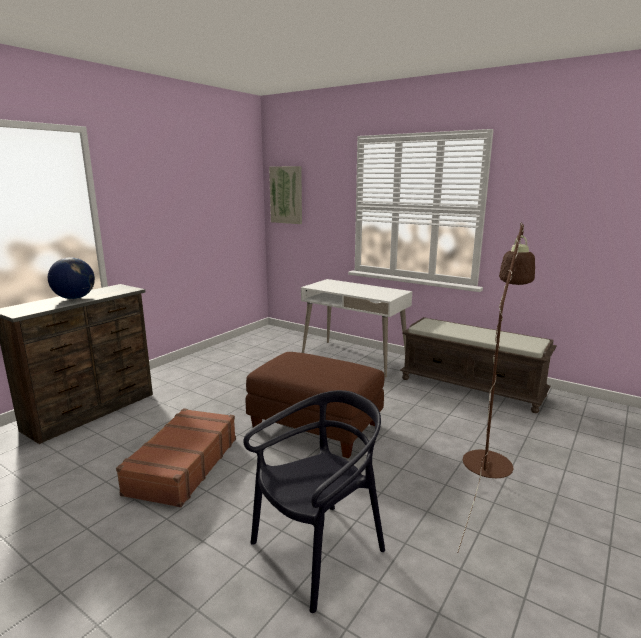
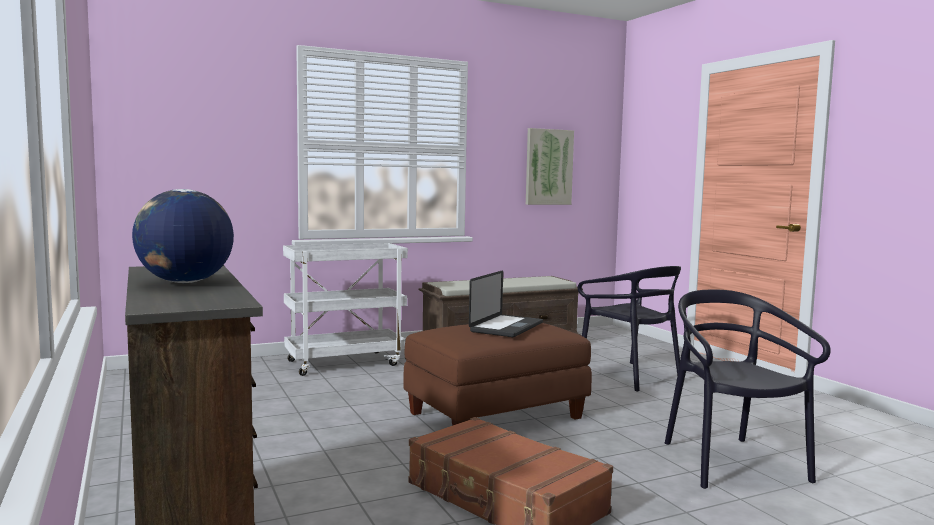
camera: 60 degrees left, 10 degrees down
picture [269,166,302,224] -> picture moved to [526,128,574,205]
white desk [301,279,412,377] -> white cart [283,243,408,376]
brown floor lamp [457,222,535,553] -> black chair [578,266,681,392]
none -> laptop [469,270,543,337]

